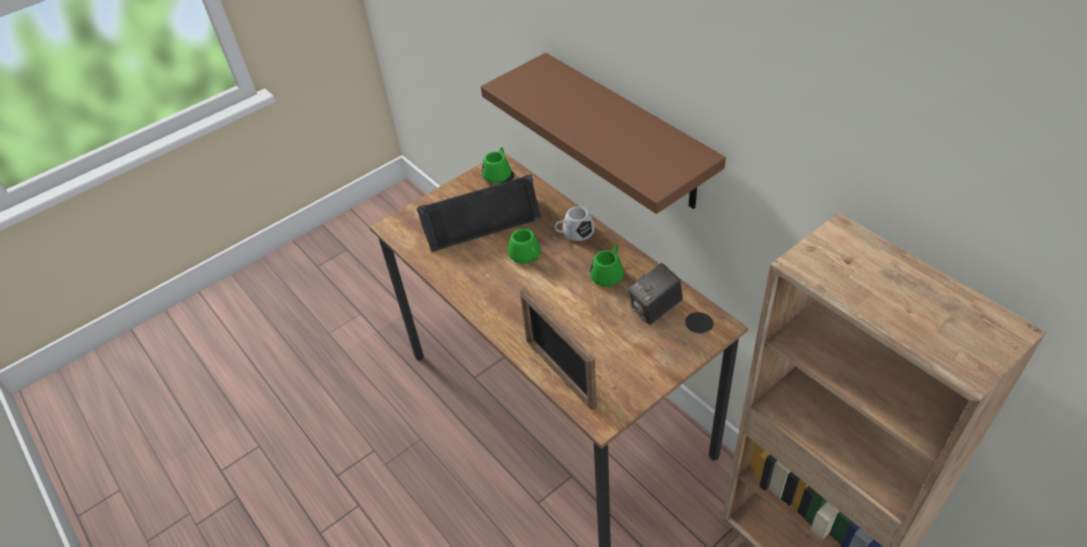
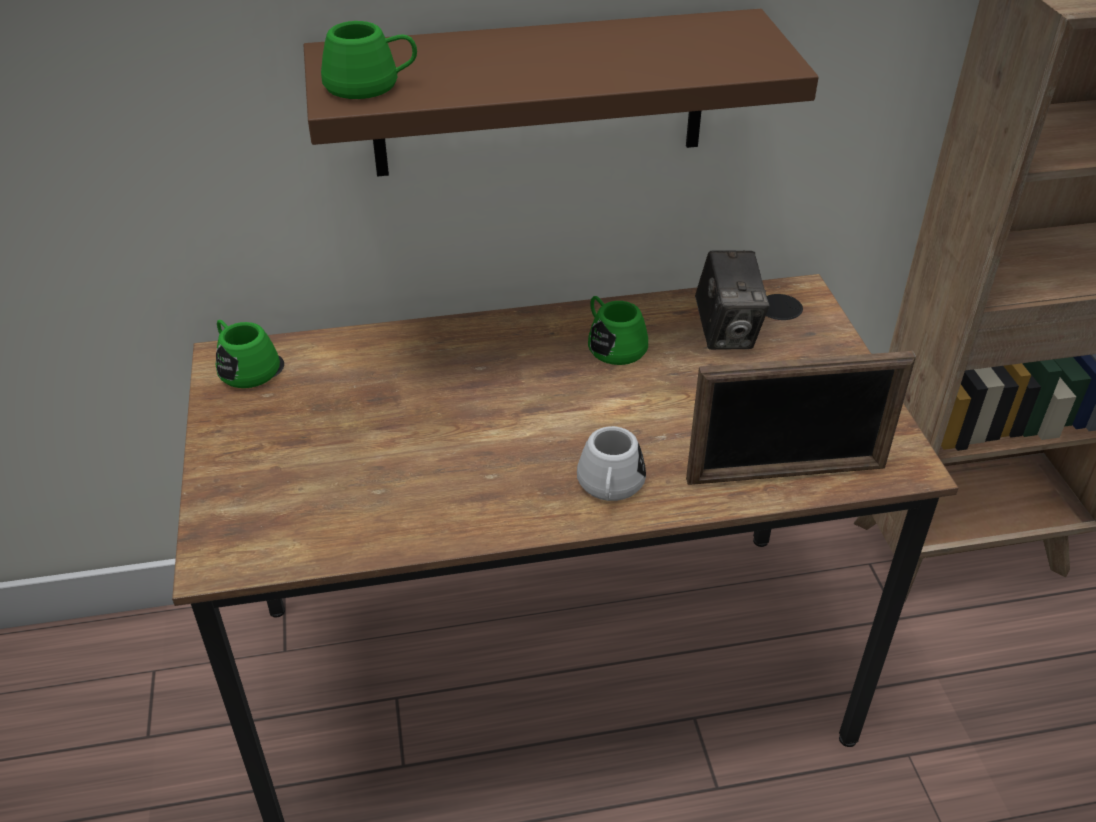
camera: 65 degrees left, 5 degrees down
black speaker [417,174,542,252] -> none
green mug [508,229,541,264] -> green mug moved to [321,21,417,99]
white mug [555,207,595,241] -> white mug moved to [577,426,646,501]

